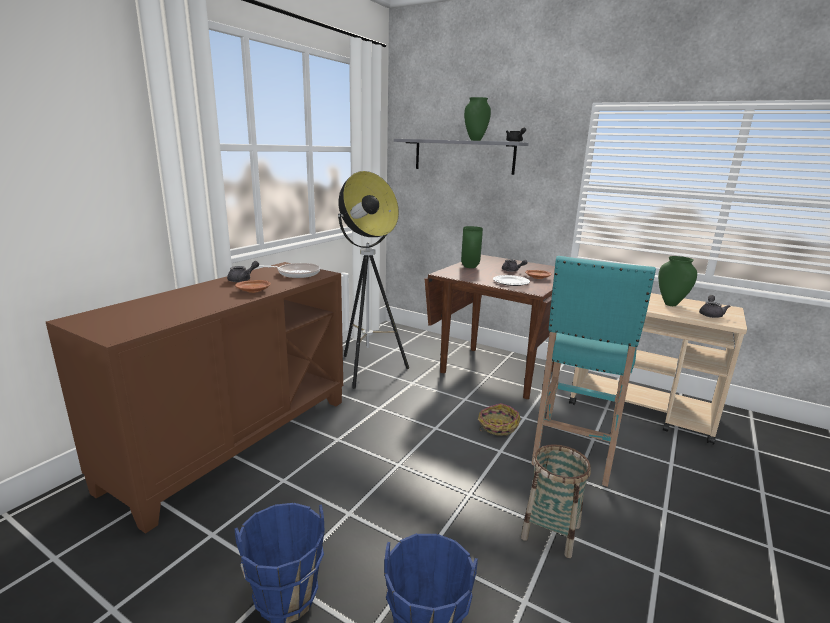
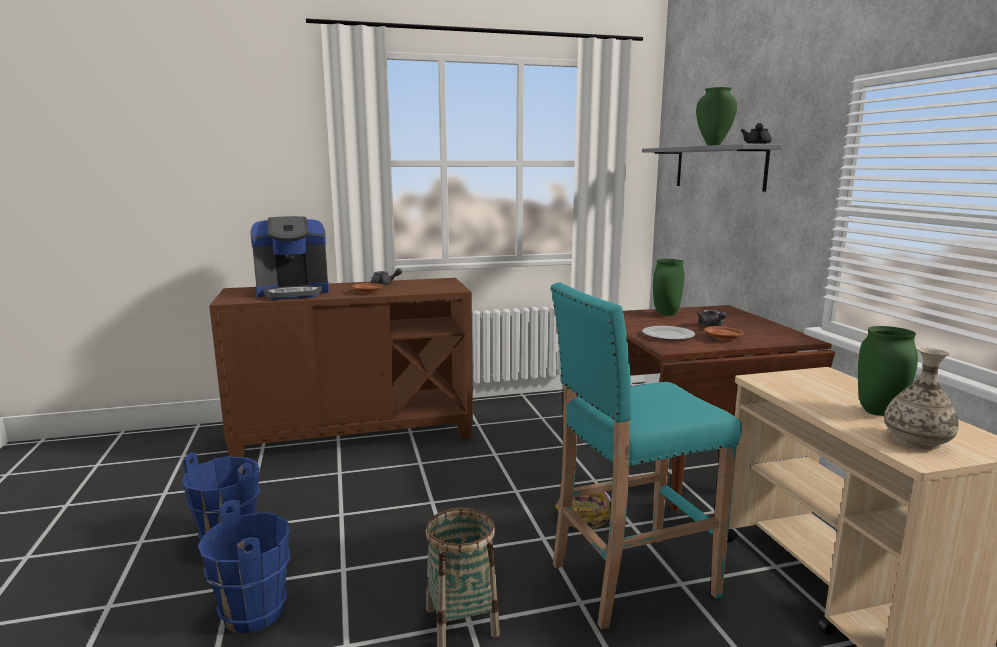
camera: 45 degrees right, 5 degrees down
frying pan [258,263,320,278] -> none
floor lamp [338,171,409,389] -> none
grey teapot [699,295,730,318] -> vase [884,348,959,450]
none -> coffee machine [251,216,329,300]

